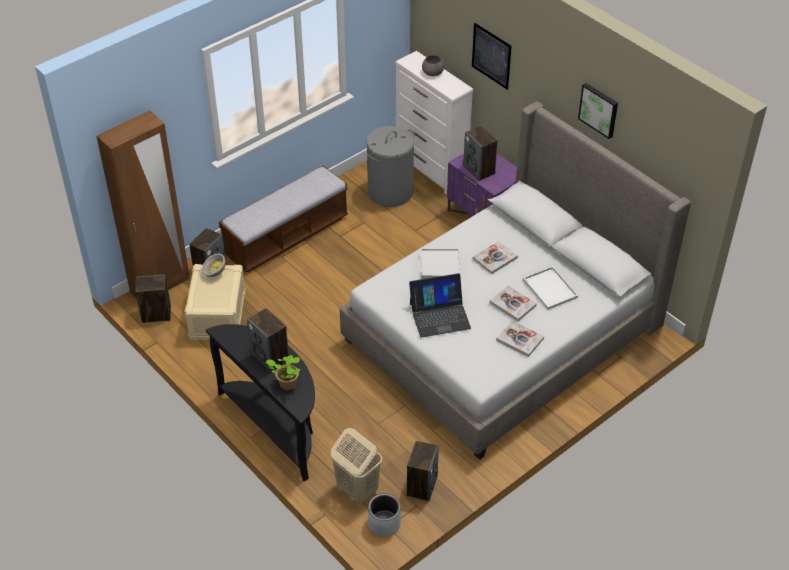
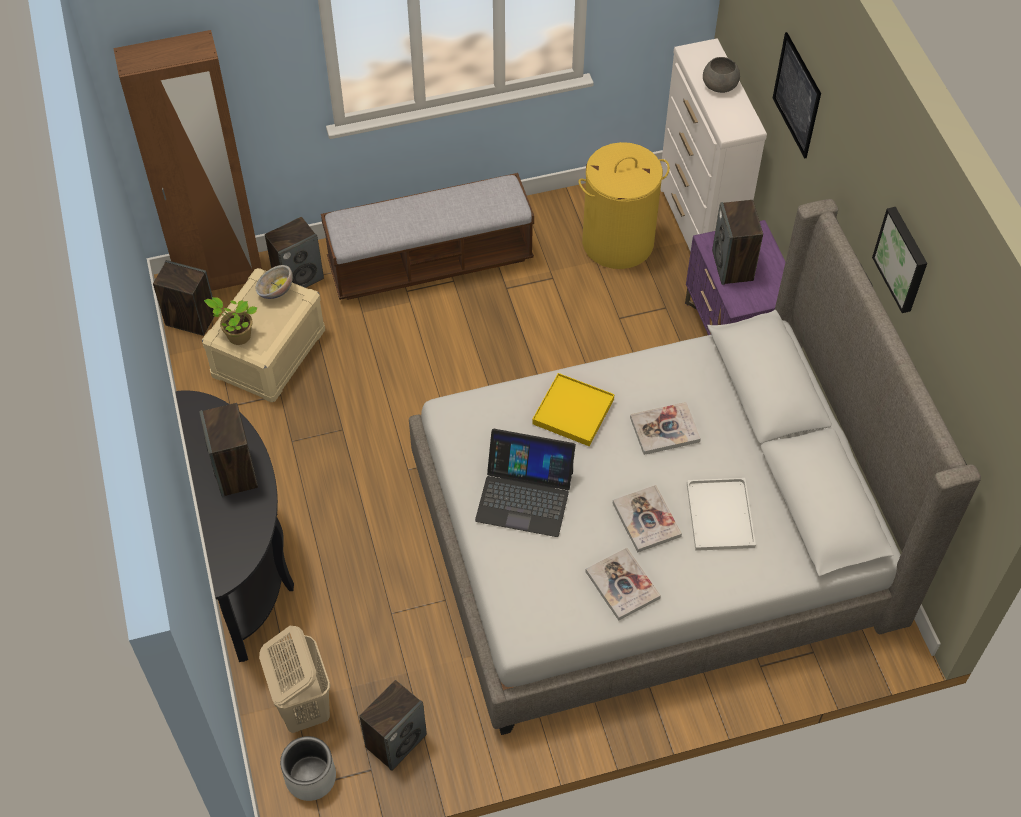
camera: 25 degrees right, 10 degrees up
potted plant [265,355,301,390] -> potted plant moved to [204,297,257,345]
grey laundry basket [367,126,415,207] -> yellow laundry basket [578,142,670,269]
white tray [421,249,460,279] -> yellow tray [532,373,615,446]

